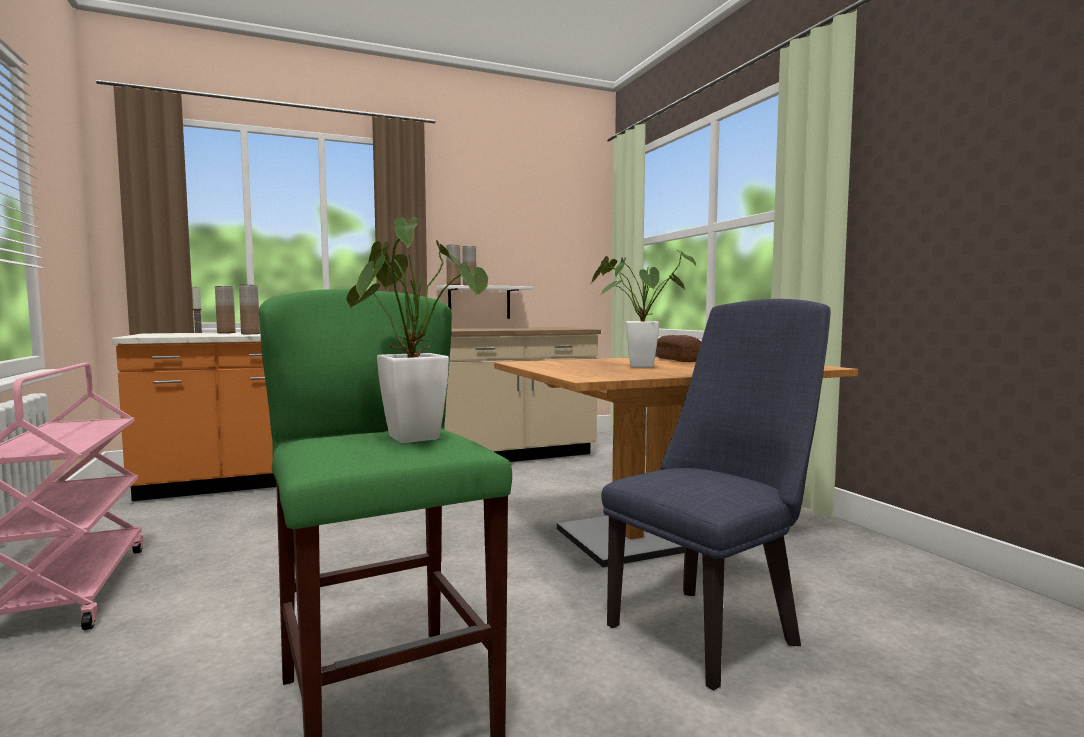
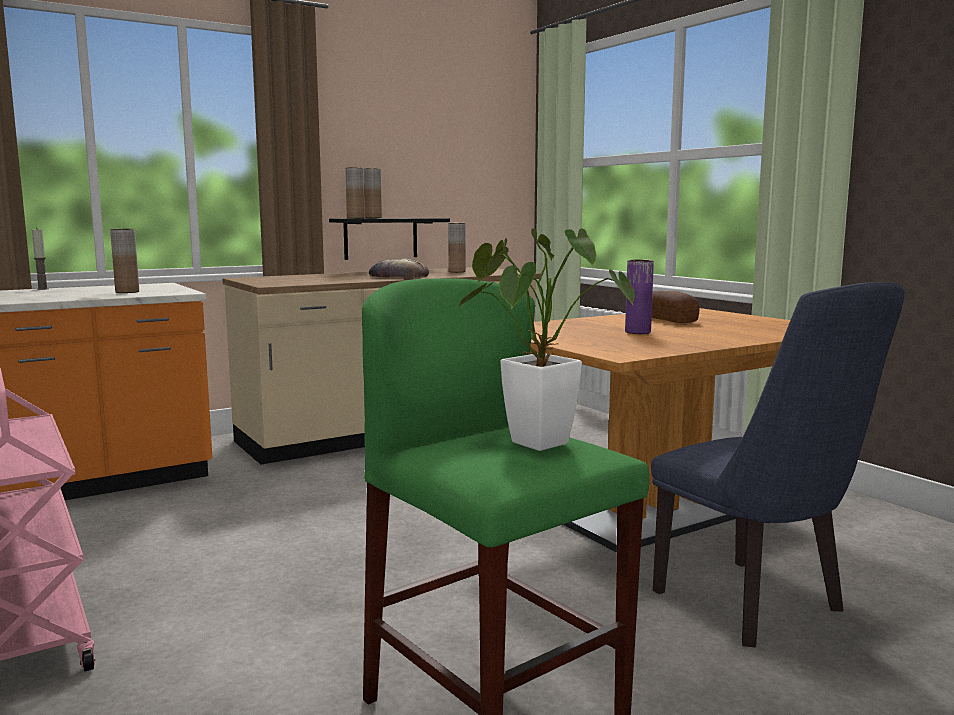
camera: 10 degrees left, 5 degrees up
brown vase [215,286,236,333] -> brown vase moved to [448,223,466,272]
white shelf [436,285,533,319] -> black shelf [329,218,450,260]
potted plant [591,250,696,368] -> purple vase [625,260,654,334]
blue chair [601,299,830,690] -> blue chair turned 105 degrees clockwise [651,282,904,647]
none -> bread [369,258,429,278]

